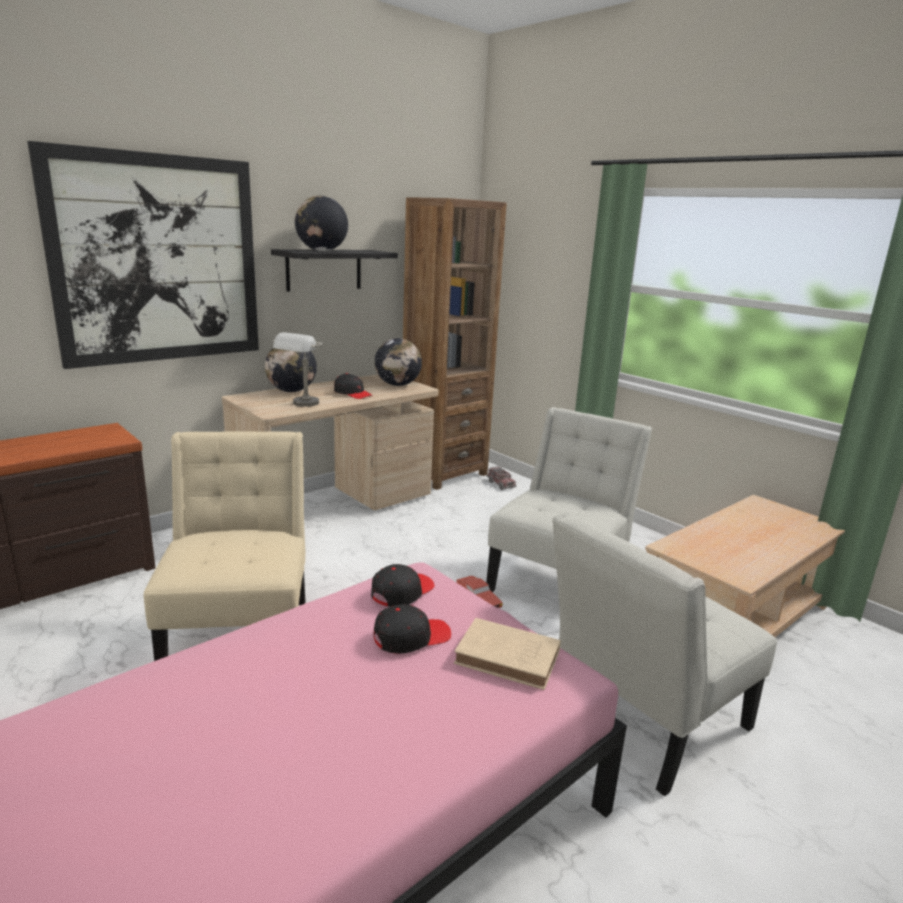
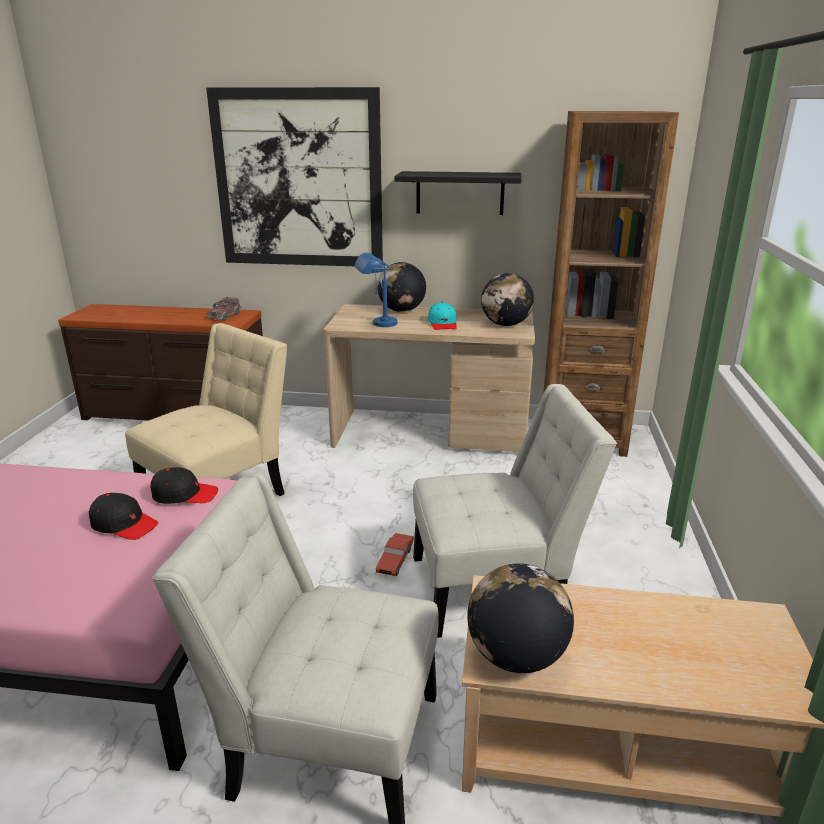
camera: 50 degrees right, 5 degrees up
grey table lamp [273,332,324,407] -> blue table lamp [354,253,398,327]
globe [295,196,348,251] -> globe moved to [467,563,574,673]
black cap [334,373,372,399] -> turquoise cap [428,302,456,330]
beige book [454,618,561,690] -> none
toy truck [486,466,516,490] -> toy truck moved to [207,297,242,321]

